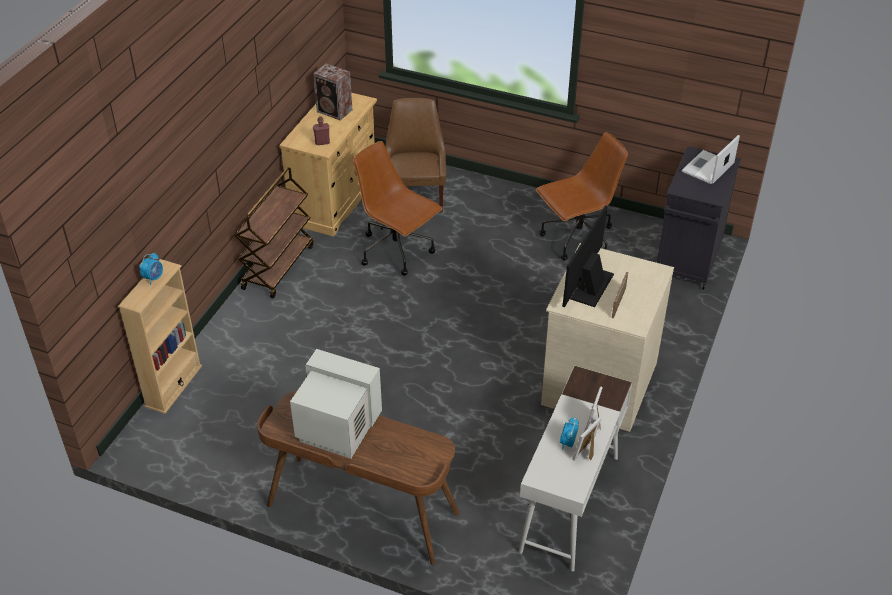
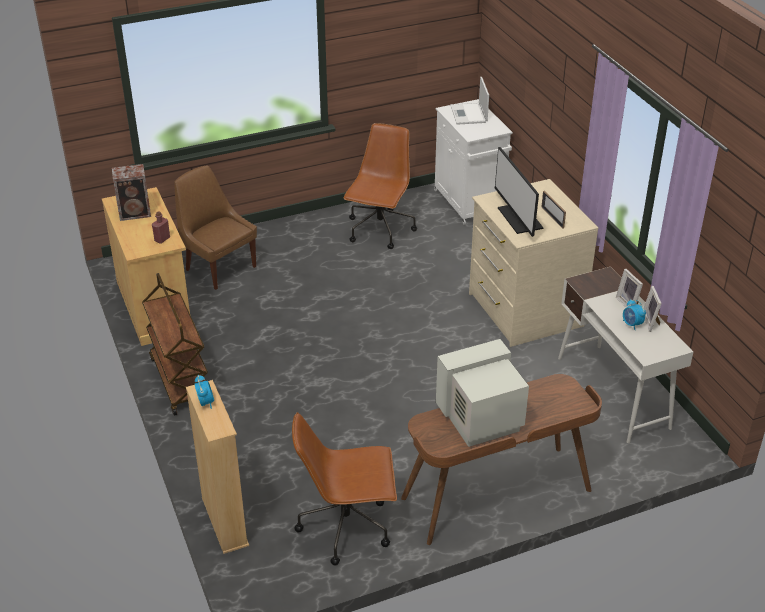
camera: 45 degrees left, 5 degrees down
brown office chair [353,141,443,276] -> brown office chair moved to [292,412,397,566]
black cabinet [657,146,741,290] -> white cabinet [434,99,513,225]

